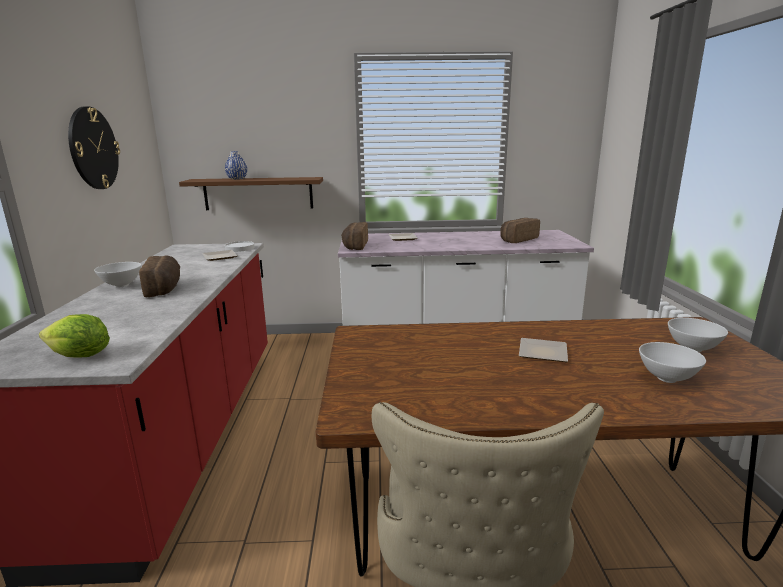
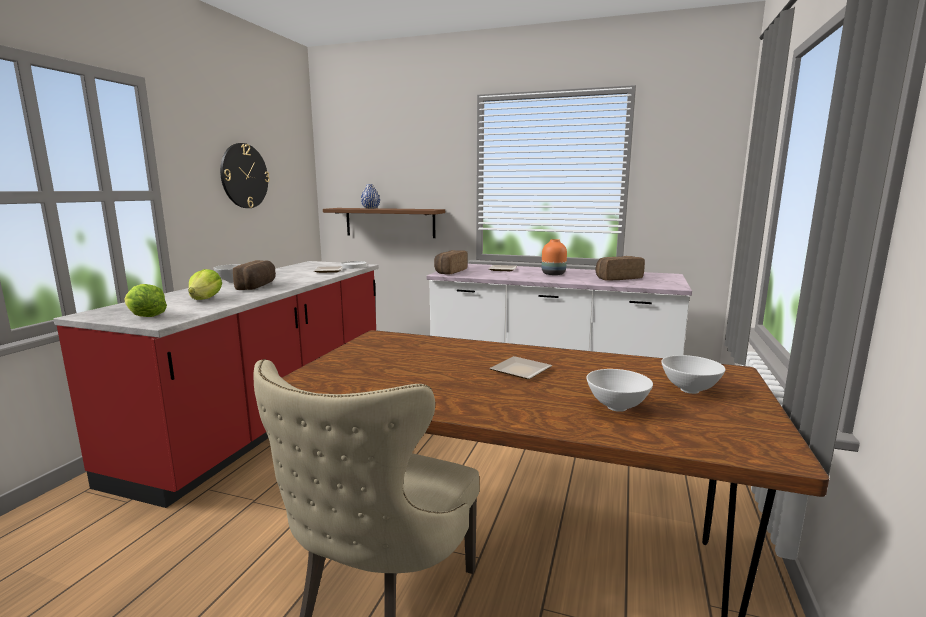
camera: 20 degrees right, 5 degrees down
none -> lettuce [188,269,222,300]
none -> orange vase [542,239,567,275]

